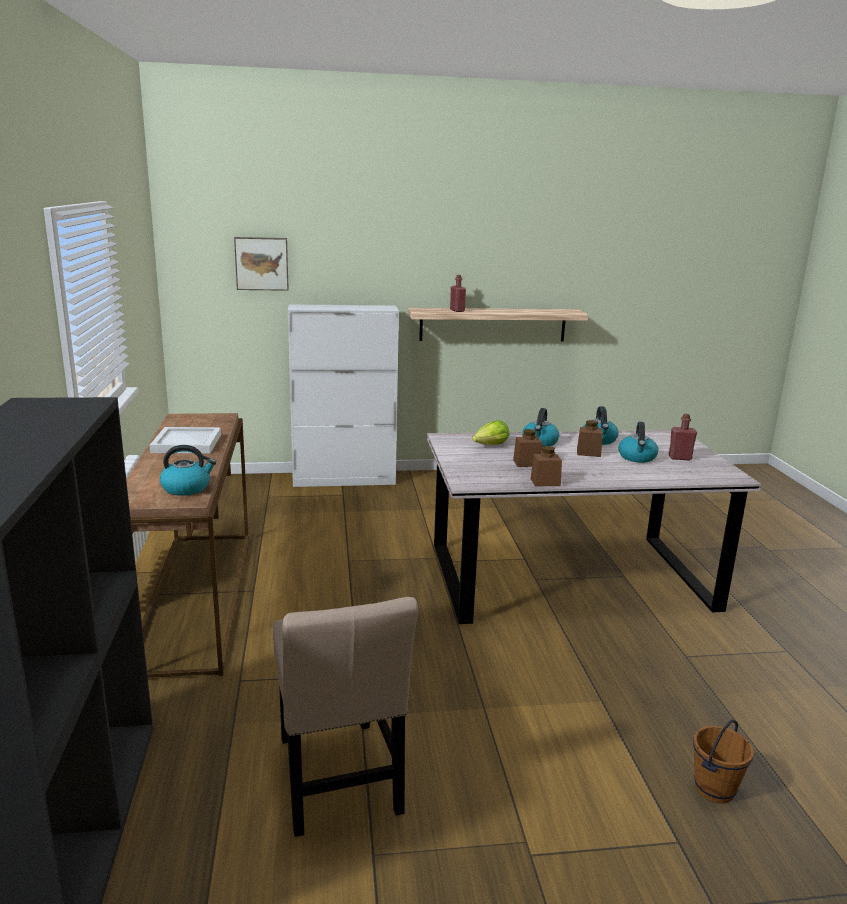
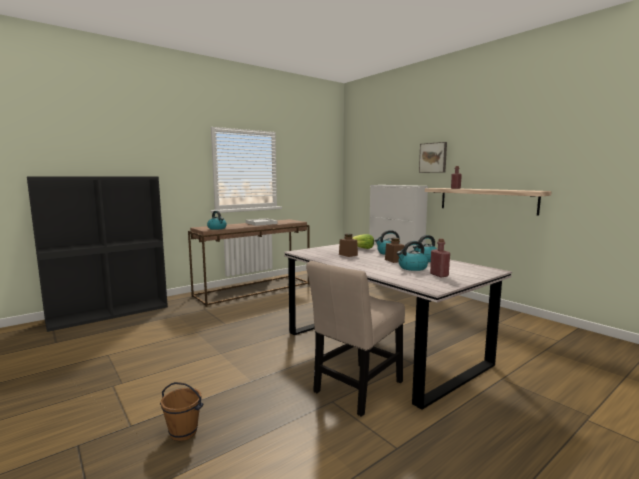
camera: 60 degrees right, 10 degrees down
picture [234,237,289,291] -> picture moved to [419,142,447,173]
beige chair [273,597,418,837] -> beige chair moved to [306,261,405,417]
brown jar [531,446,562,486] -> none

